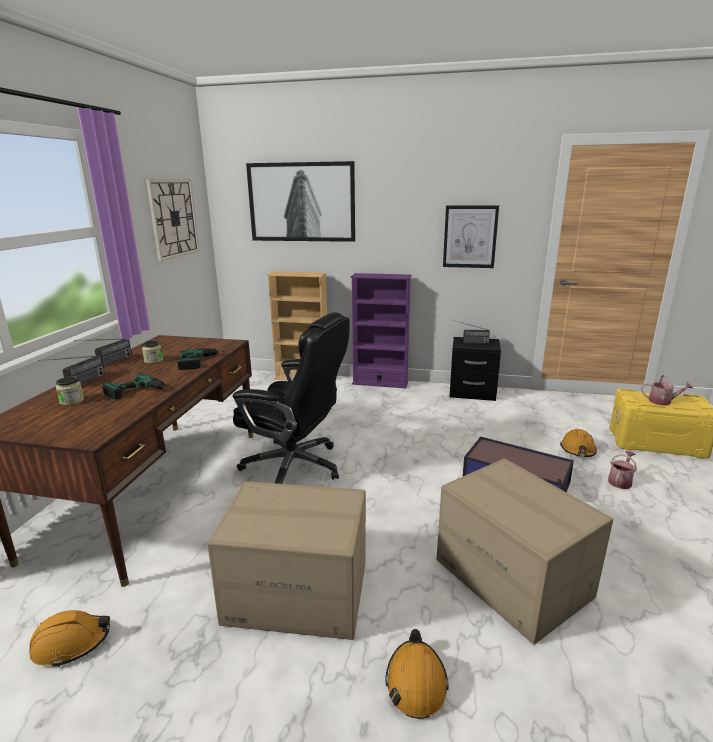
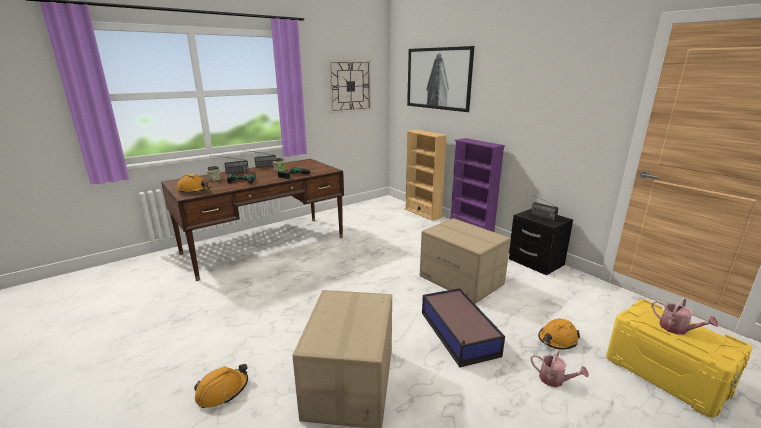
camera: 40 degrees right, 0 degrees up
orange hard hat [29,610,110,668] -> orange hard hat moved to [177,174,210,194]
cardboard box [207,481,366,640] -> cardboard box moved to [420,218,511,304]
black office chair [233,312,350,484] -> none
picture [443,205,499,268] -> none
watering can [608,451,637,489] -> watering can turned 45 degrees clockwise [531,350,589,387]

